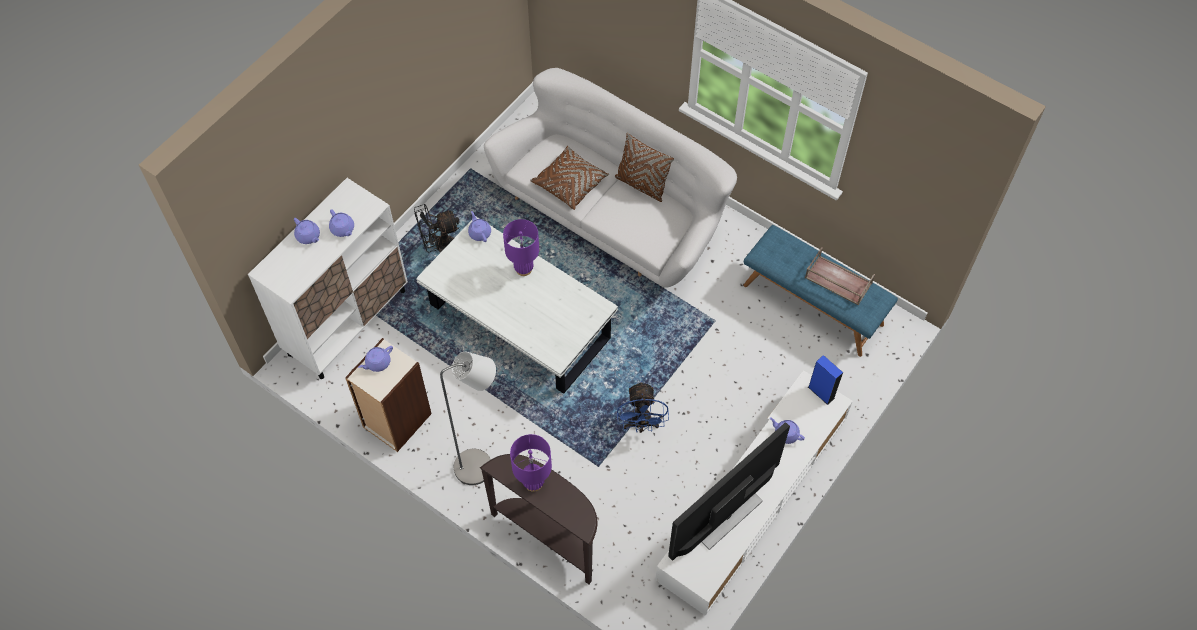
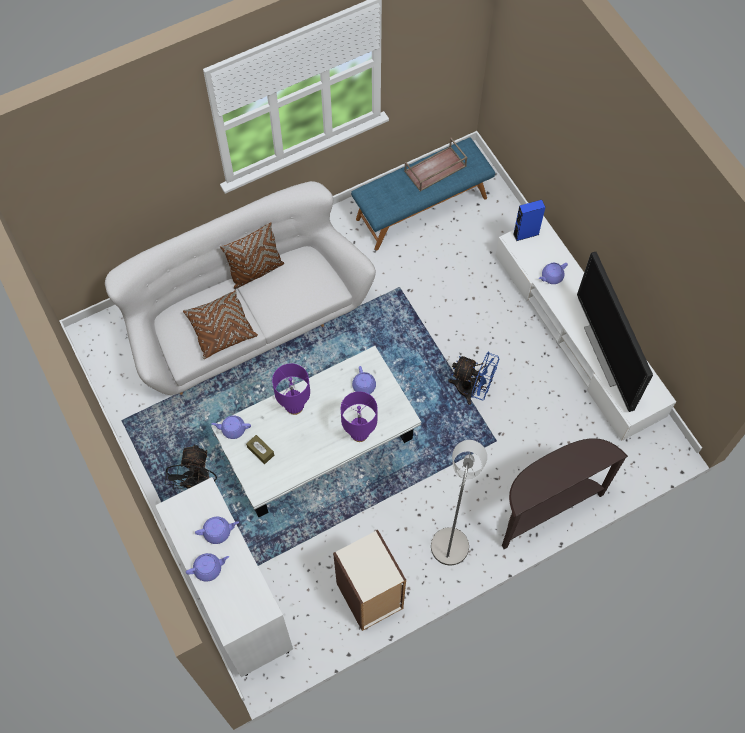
camera: 65 degrees left, 5 degrees up
purple teapot [358,346,393,372] -> purple teapot moved to [352,366,376,394]
purple table lamp [510,434,552,492] -> purple table lamp moved to [341,391,378,442]
none -> brown tissue box [246,435,274,464]

